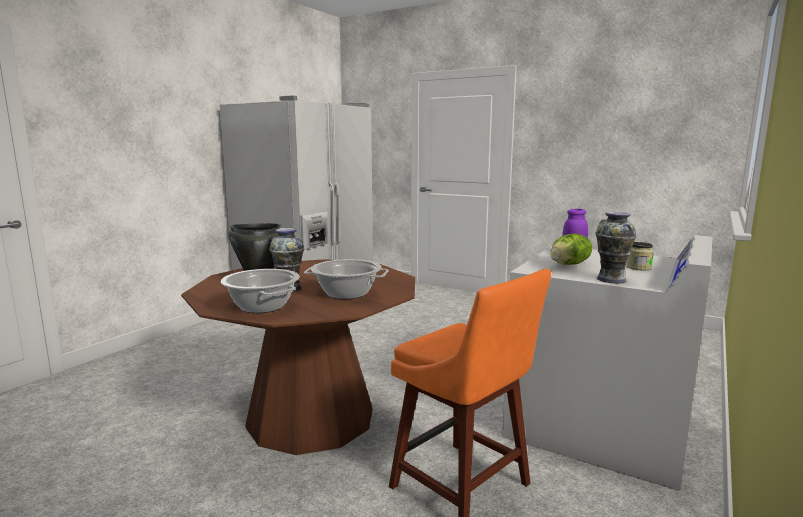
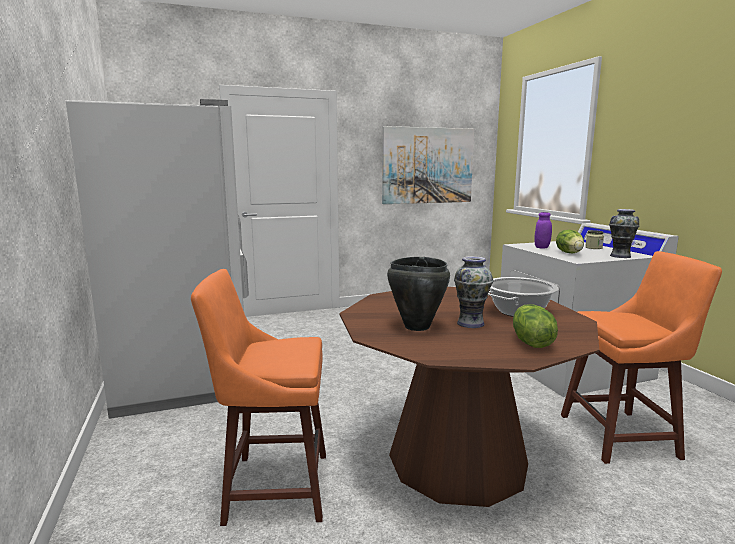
camera: 50 degrees left, 0 degrees up
cooking pot [220,269,300,313] -> lettuce [513,304,558,348]
none -> orange chair [191,269,326,526]
none -> picture [382,126,474,204]

